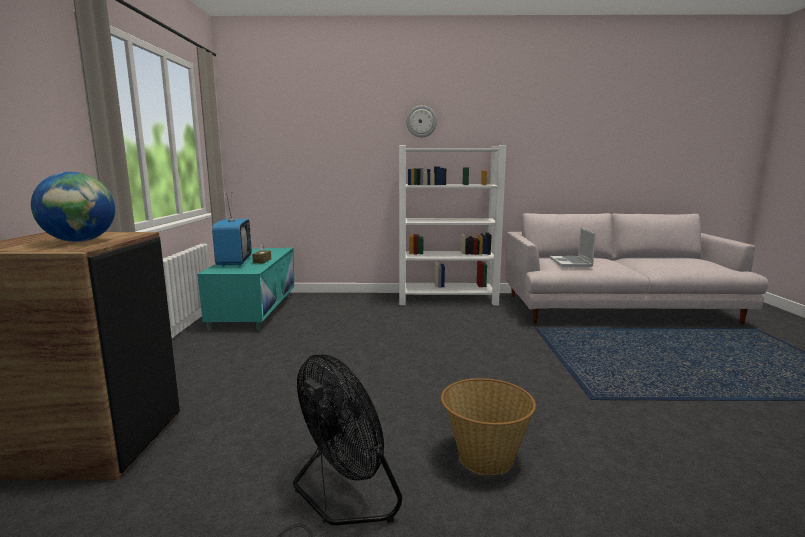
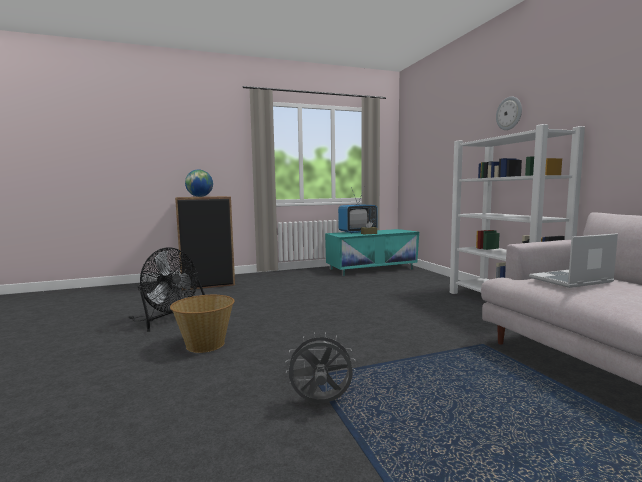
camera: 70 degrees right, 5 degrees down
none -> grey fan [285,332,355,403]

